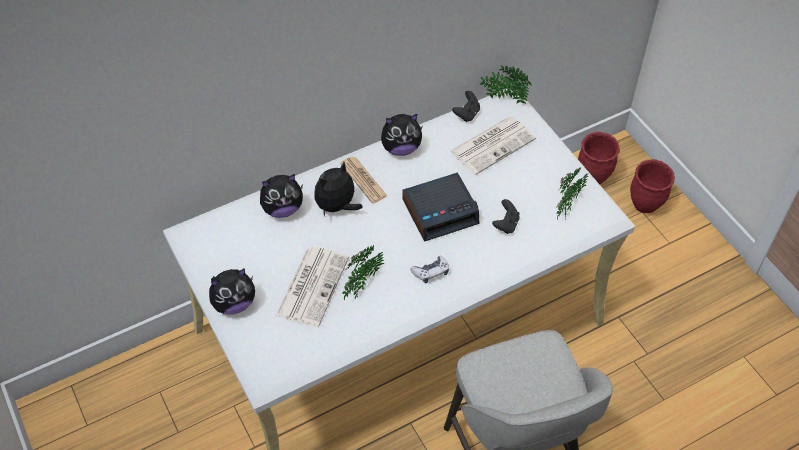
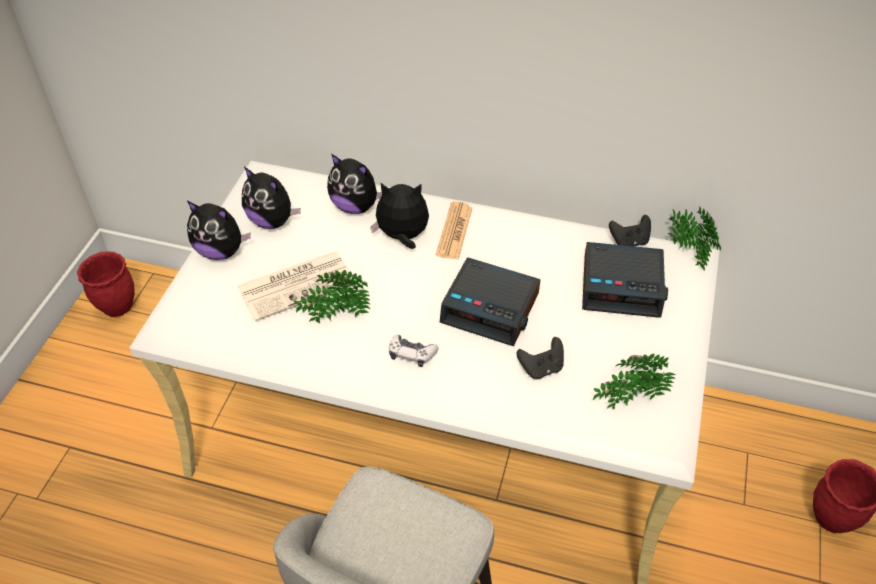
camera: 45 degrees right, 5 degrees down
plush toy [381,114,422,156] -> plush toy moved to [242,167,300,229]
newspaper [450,116,536,175] -> alarm clock [582,242,668,317]
red planter [578,132,620,184] -> red planter moved to [77,251,135,317]

